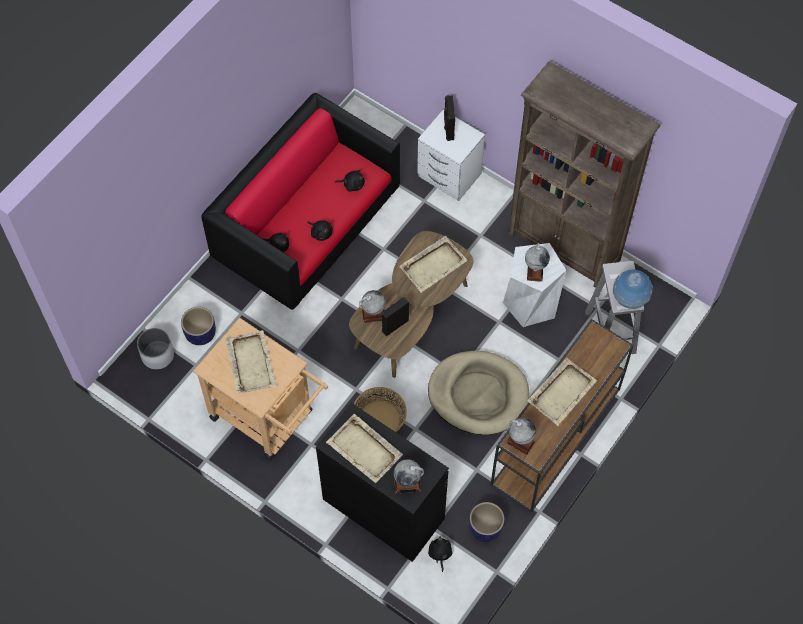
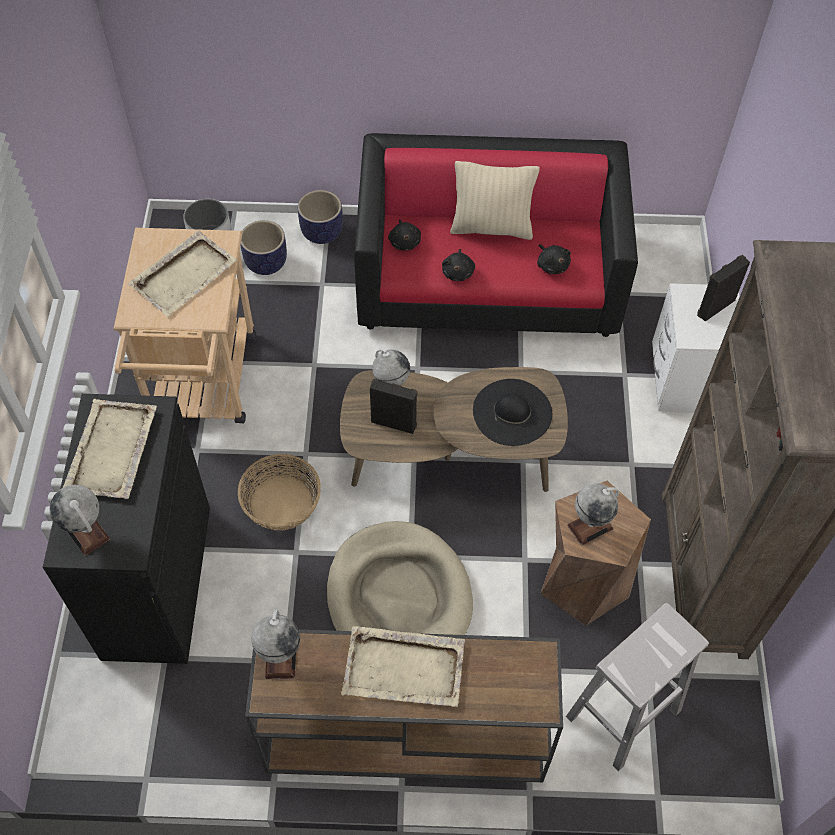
camera: 55 degrees right, 5 degrees down
beige tray [399,236,468,293] -> black hat [473,379,552,446]
black plush toy [428,536,453,572] -> none
planter [469,502,505,542] -> planter moved to [298,190,343,244]
white stool [503,243,566,327] -> brown stool [540,481,651,626]
globe [613,270,653,309] -> none
none -> beige pillow [450,161,540,240]

